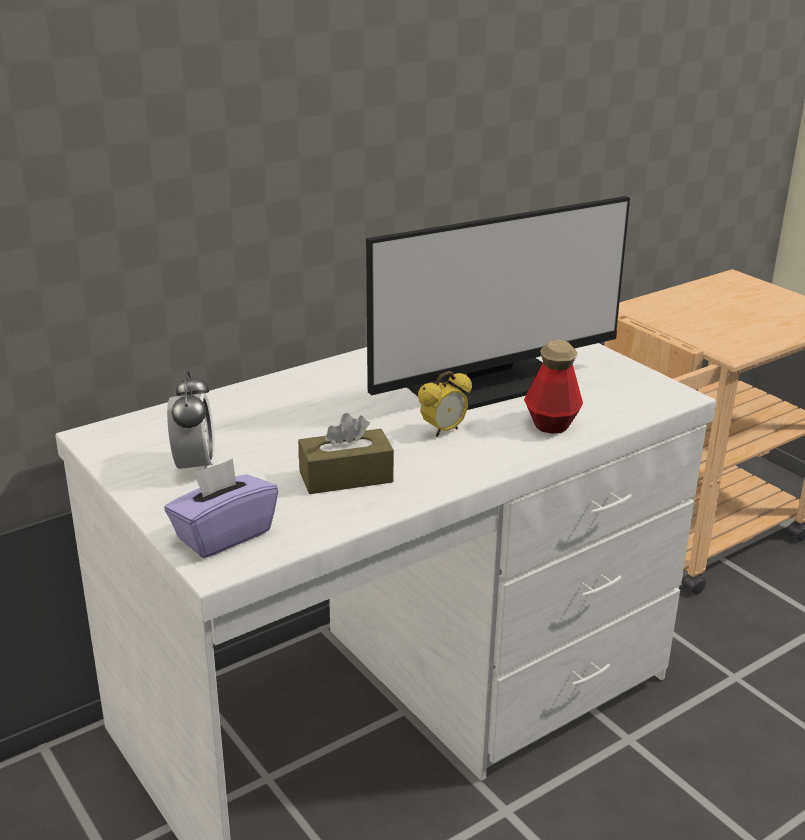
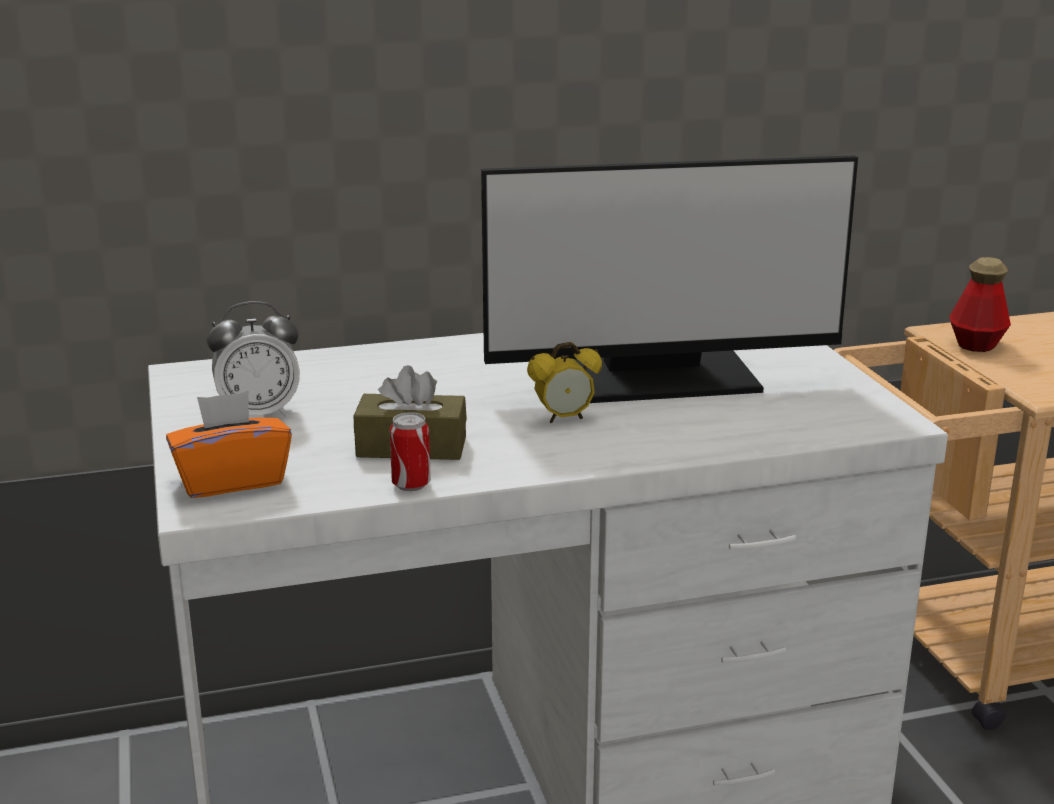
camera: 20 degrees right, 5 degrees down
purple tissue box [164,459,278,558] -> orange tissue box [166,391,292,498]
alarm clock [167,370,215,470] -> alarm clock turned 60 degrees clockwise [207,301,300,417]
bottle [524,340,583,434] -> bottle moved to [950,257,1011,352]
none -> can [390,412,431,491]

